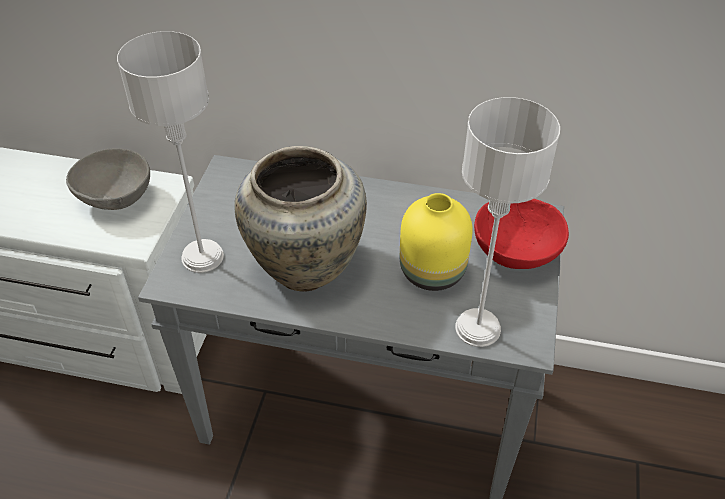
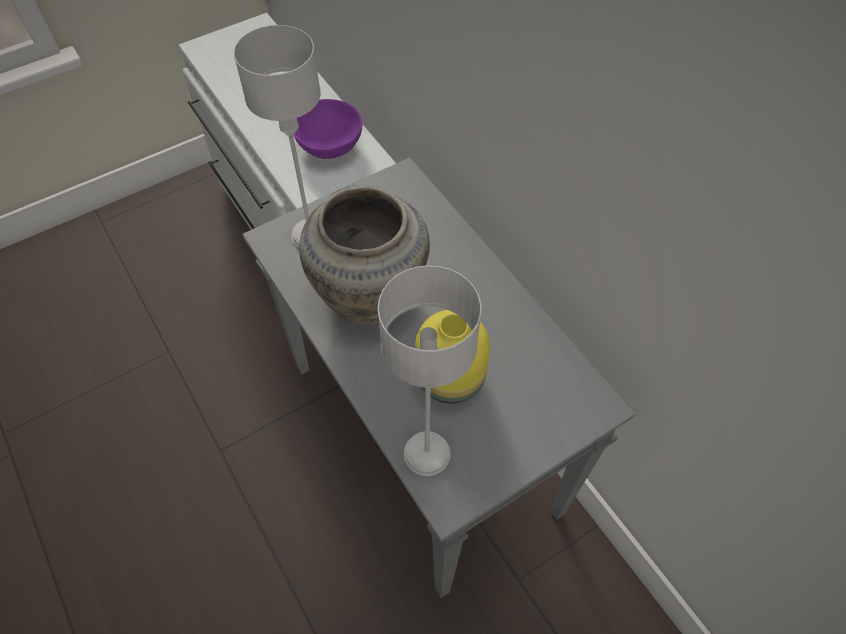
camera: 45 degrees right, 10 degrees up
grey bowl [66,148,150,210] -> purple bowl [294,99,362,159]
red bowl [474,199,569,269] -> none

